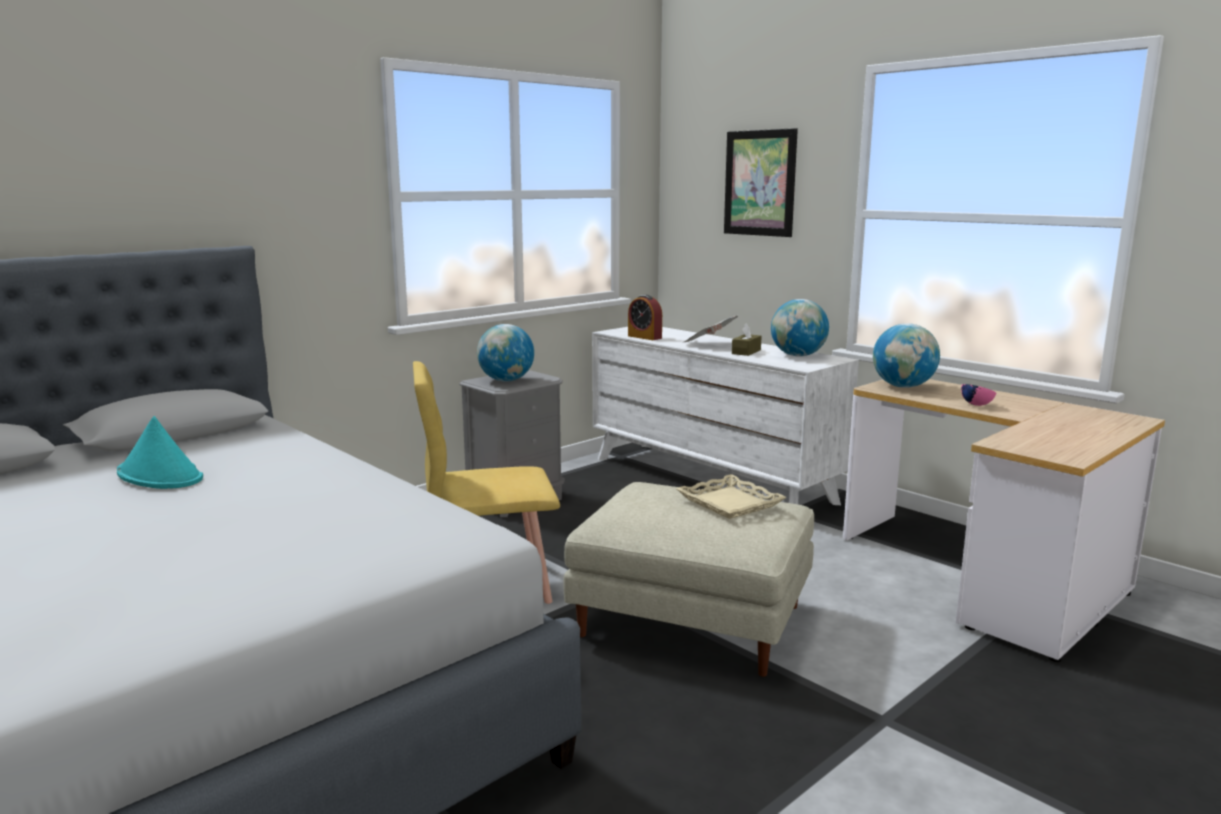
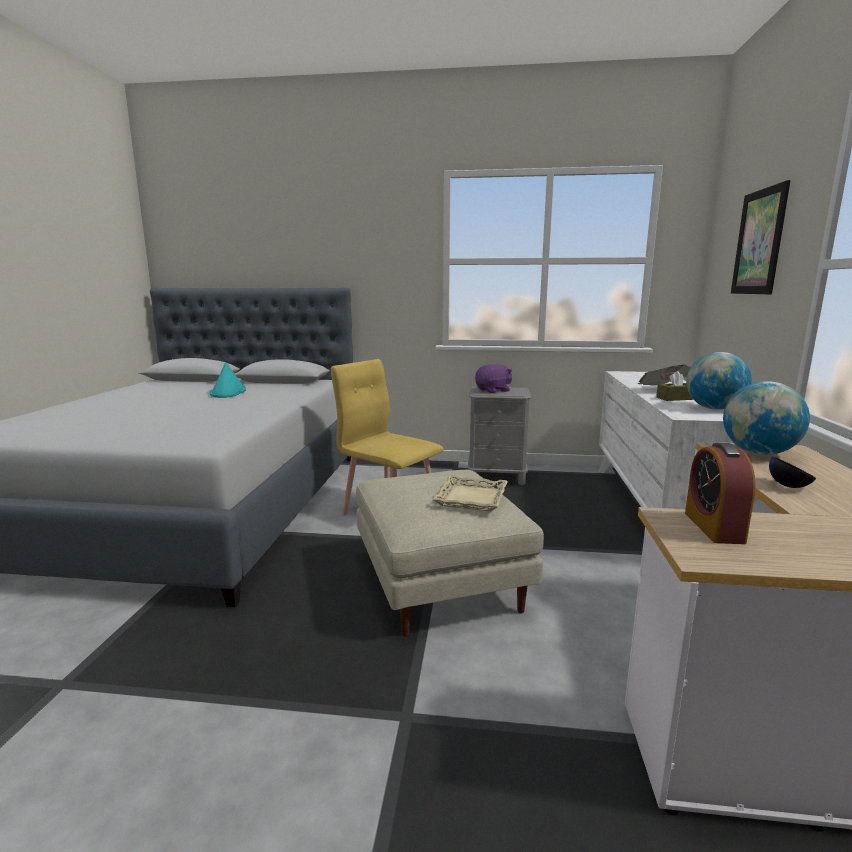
camera: 50 degrees right, 0 degrees up
globe [477,324,534,382] -> purple plush toy [475,364,512,393]
alarm clock [628,295,662,340] -> alarm clock moved to [685,443,756,544]
pink bowl [961,384,996,406] -> black bowl [769,456,816,488]

